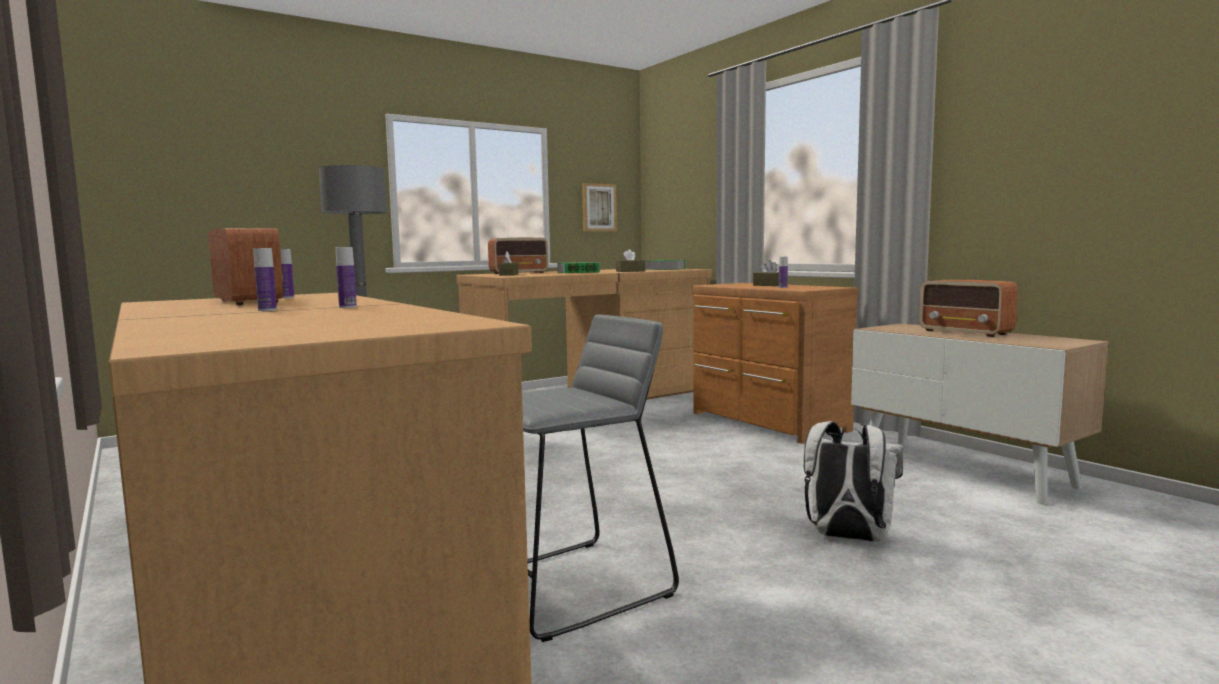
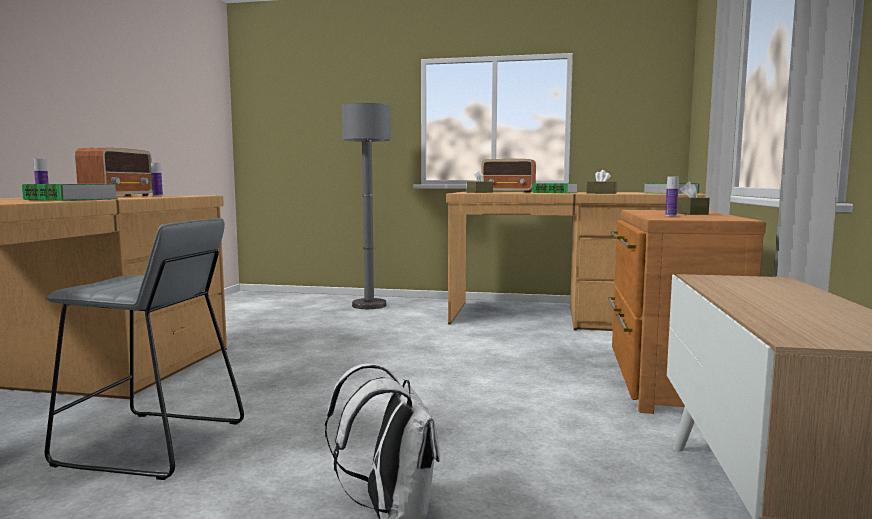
camera: 45 degrees right, 0 degrees up
bottle [336,247,357,308] -> book [22,184,118,201]
picture [582,183,617,231] -> none
radio [919,280,1018,337] -> none

